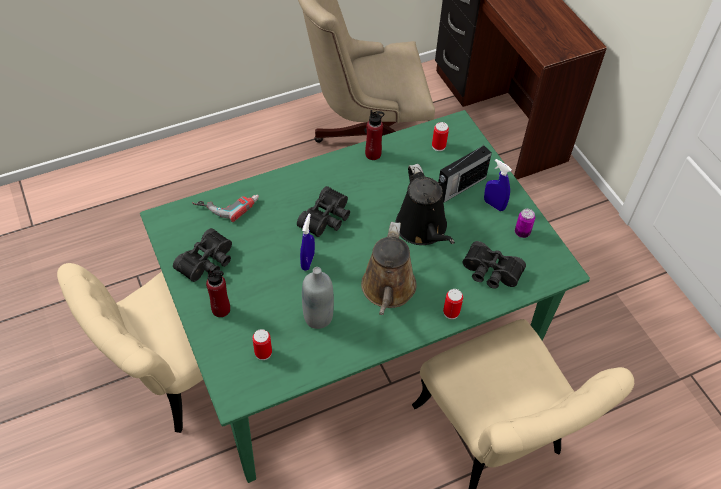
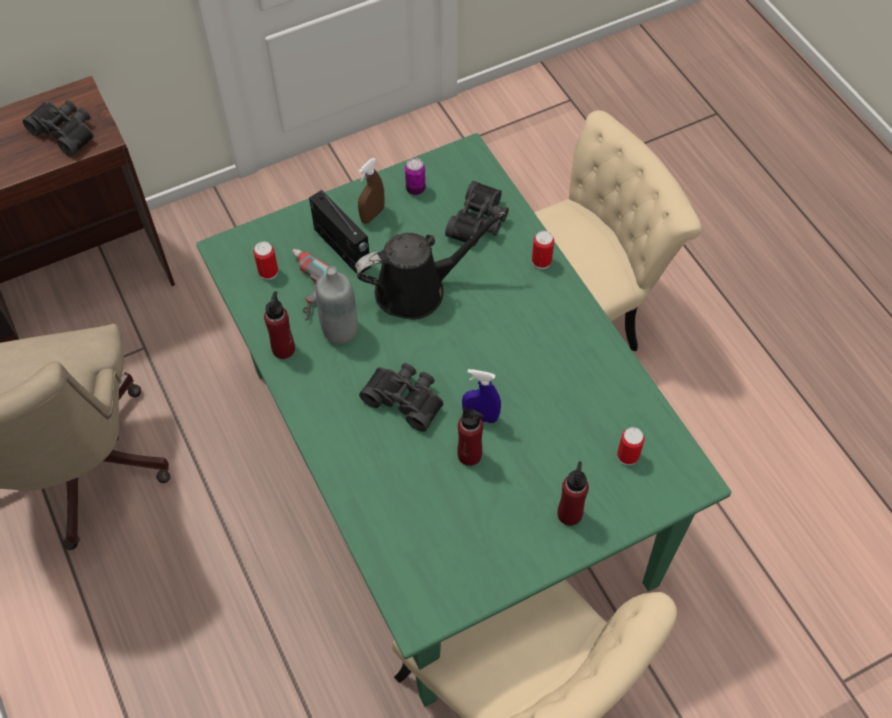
camera: 90 degrees left, 5 degrees up
black binoculars [173,228,232,282] -> black binoculars moved to [23,100,94,157]
power drill [192,195,259,222] -> power drill moved to [292,249,329,320]
grey bottle [302,267,334,329] -> grey bottle moved to [316,266,358,344]
brown watering can [361,222,417,315] -> none
blue spray bottle [484,159,512,211] -> brown spray bottle [358,158,385,224]
none -> red bottle [457,407,484,466]

